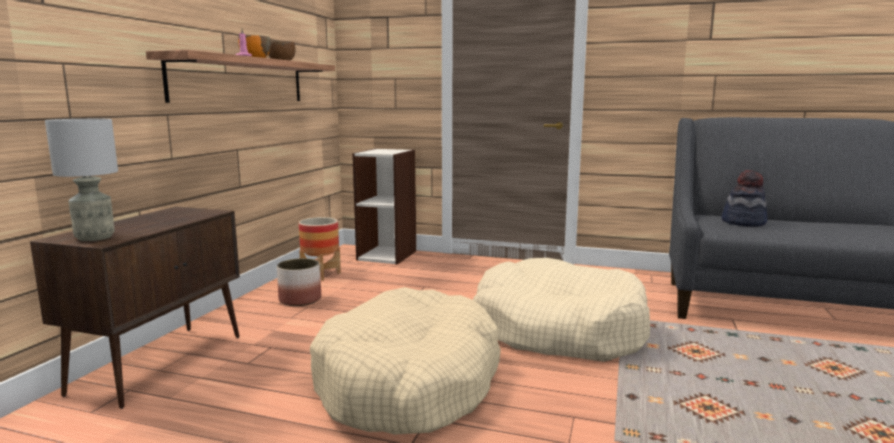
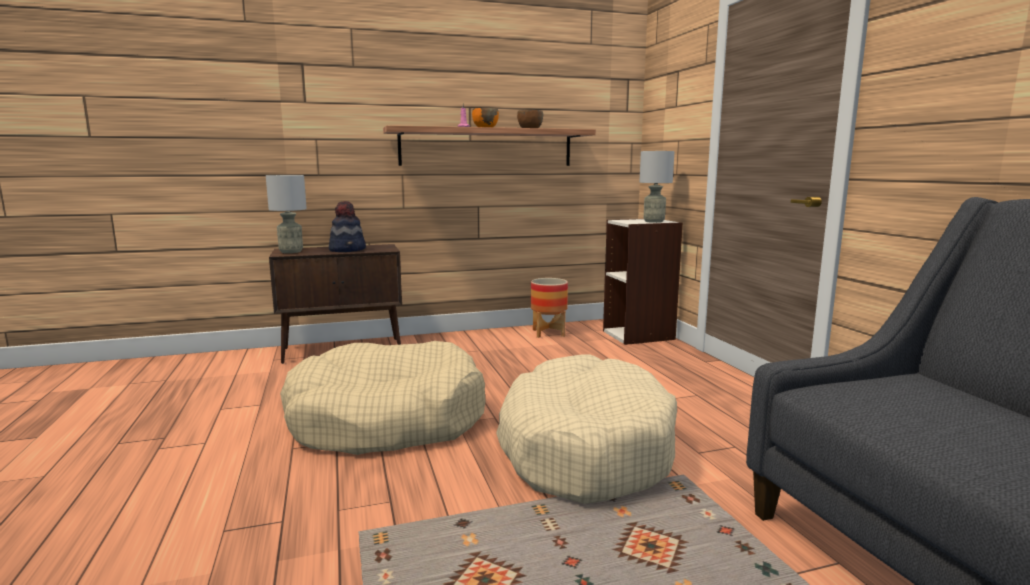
camera: 55 degrees right, 0 degrees up
planter [277,258,321,306] -> none
hat [722,170,767,227] -> hat moved to [329,201,366,252]
none -> grey table lamp [639,151,674,223]

